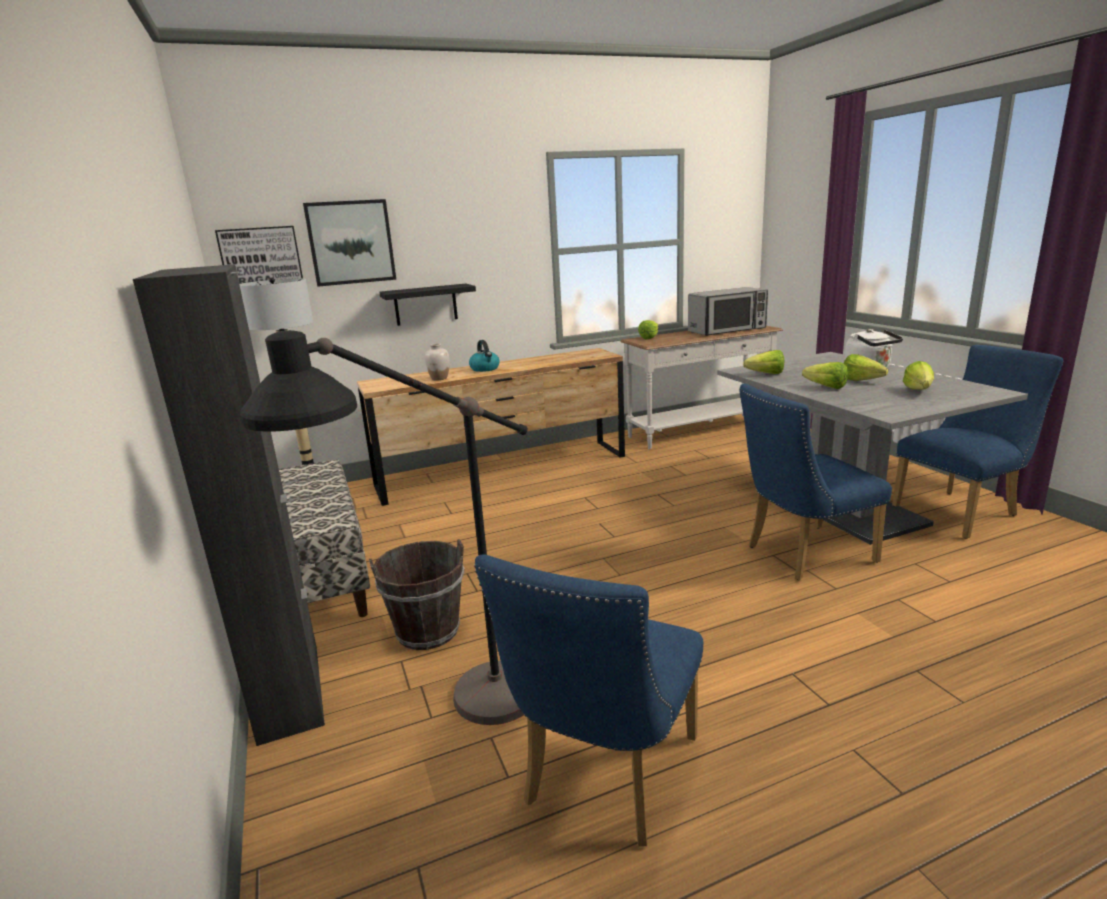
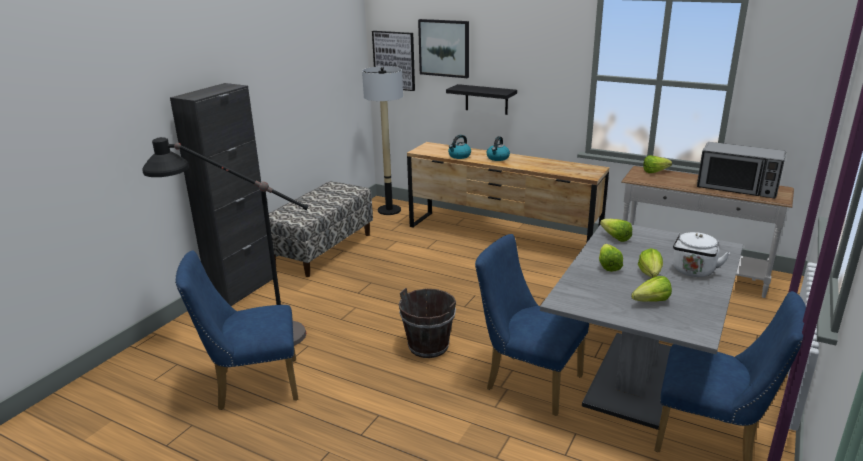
camera: 50 degrees right, 5 degrees up
brown bucket [369,539,464,650] -> brown bucket moved to [399,288,456,358]
white vase [425,343,450,380] -> kettle [448,135,471,159]

